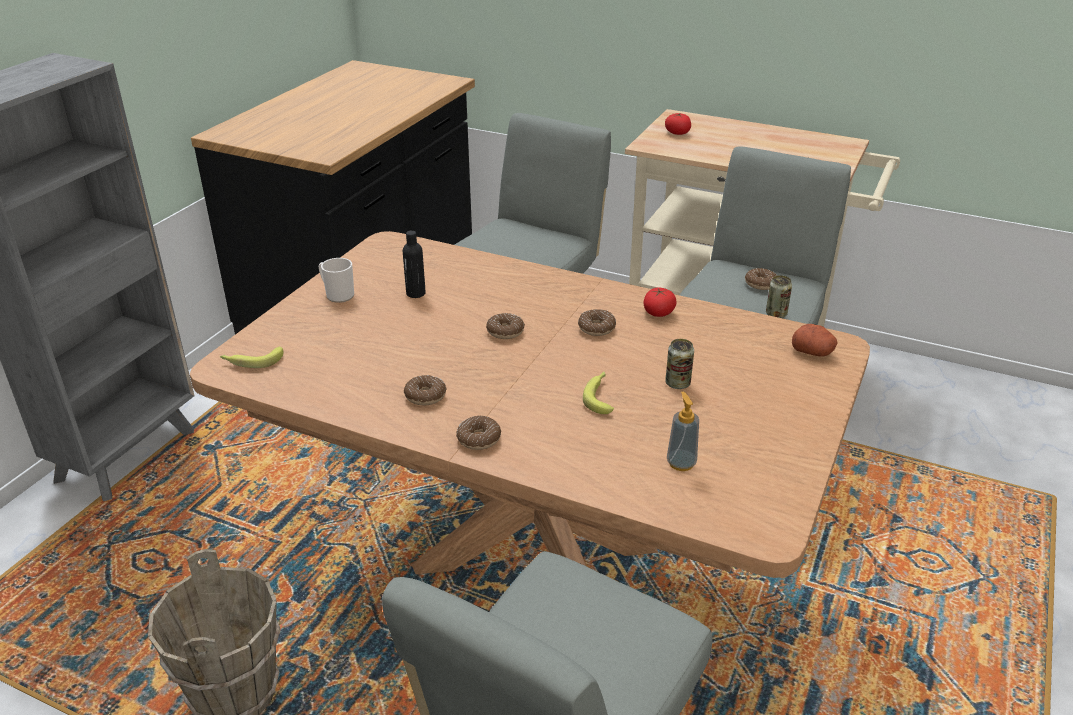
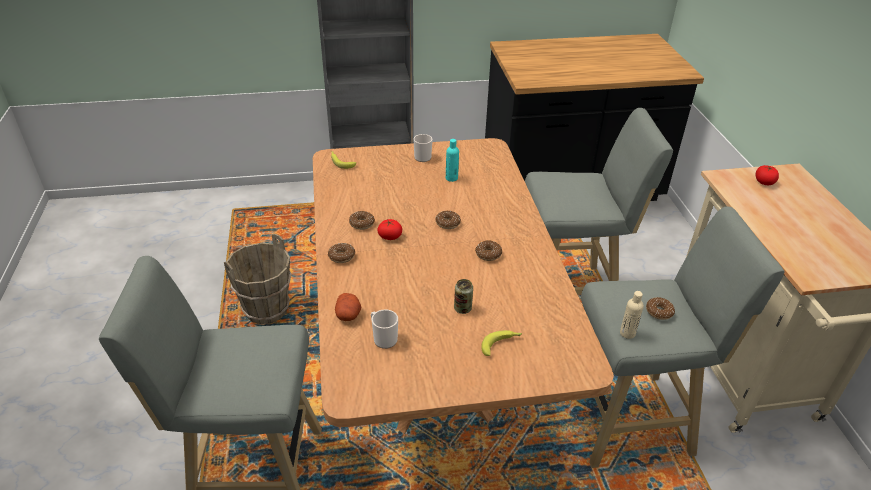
camera: 55 degrees right, 5 degrees up
black bottle [402,230,426,298] -> turquoise bottle [446,139,459,182]
banana [583,372,614,414] -> banana moved to [481,330,522,356]
tomato [644,287,677,317] -> tomato moved to [377,219,402,240]
soap dispenser [667,392,699,471] -> mug [371,309,398,349]
can [766,275,792,318] -> beige bottle [620,291,644,339]
potato [792,324,838,357] -> potato moved to [335,293,361,321]

